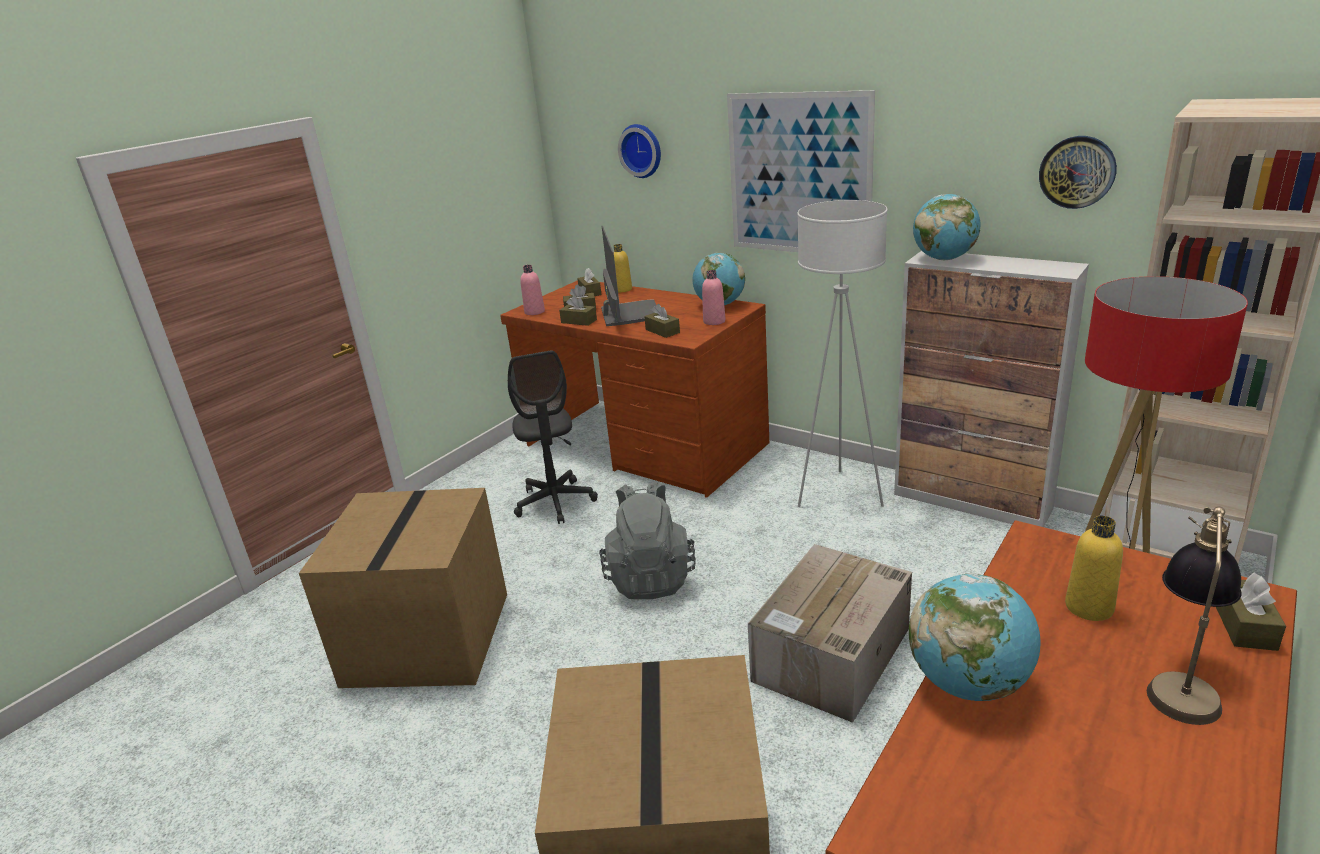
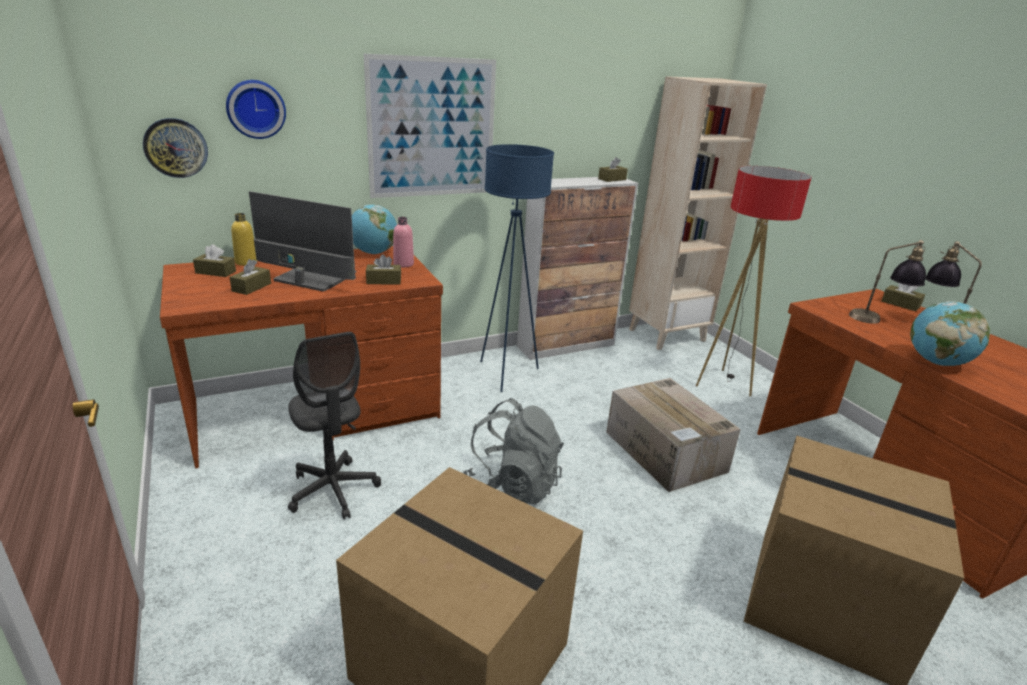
camera: 65 degrees left, 0 degrees up
grey office chair [508,351,598,524] -> grey office chair turned 45 degrees clockwise [288,332,381,519]
pink bottle [520,265,545,315] -> none
brown tissue box [559,295,597,326] -> brown tissue box moved to [598,157,628,182]
white floor lamp [797,200,888,507] -> blue floor lamp [480,144,554,392]
globe [913,194,980,260] -> none
wall clock [1039,136,1117,209] -> wall clock moved to [143,118,208,178]
yellow bottle [1065,516,1123,621] -> table lamp [849,240,926,324]

